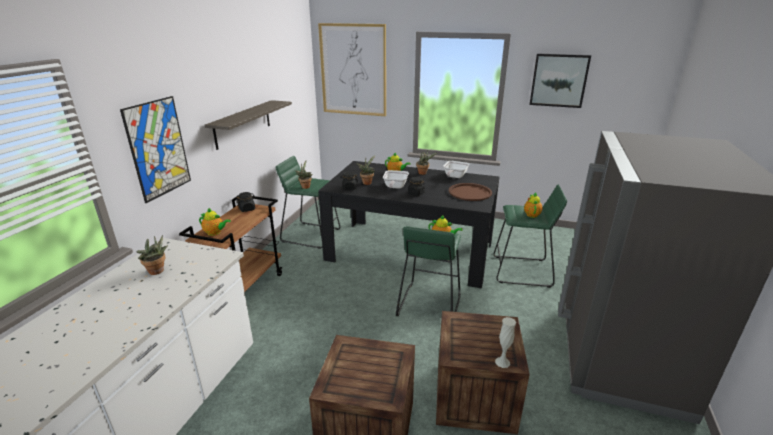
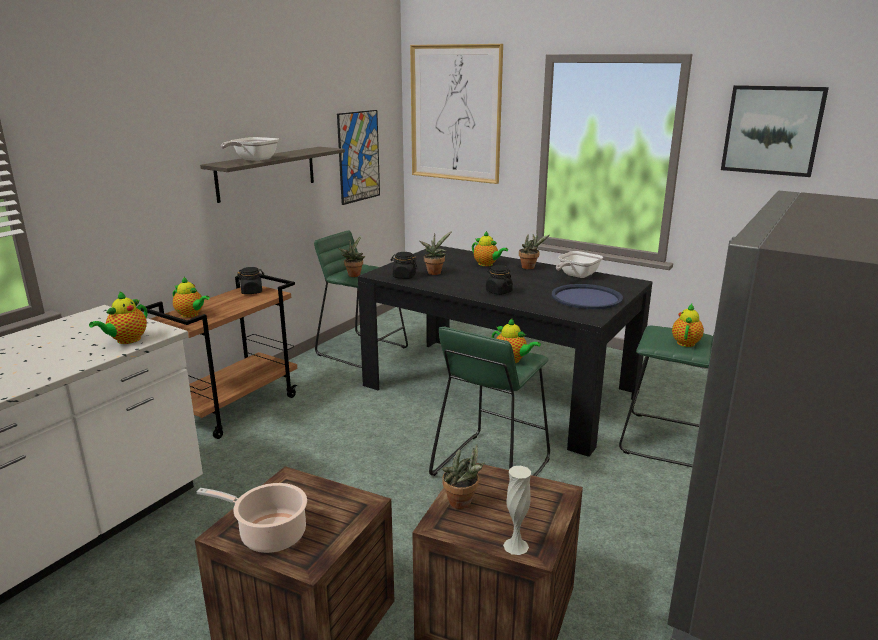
camera: 15 degrees right, 5 degrees down
picture [120,96,191,203] -> picture moved to [337,110,380,205]
potted plant [137,235,168,275] -> potted plant moved to [442,444,485,509]
frying pan [383,170,409,189] -> frying pan moved to [221,137,279,161]
brown tray [449,183,492,201] -> blue tray [552,284,623,309]
none -> teapot [89,291,148,344]
none -> cooking pot [197,483,307,553]

